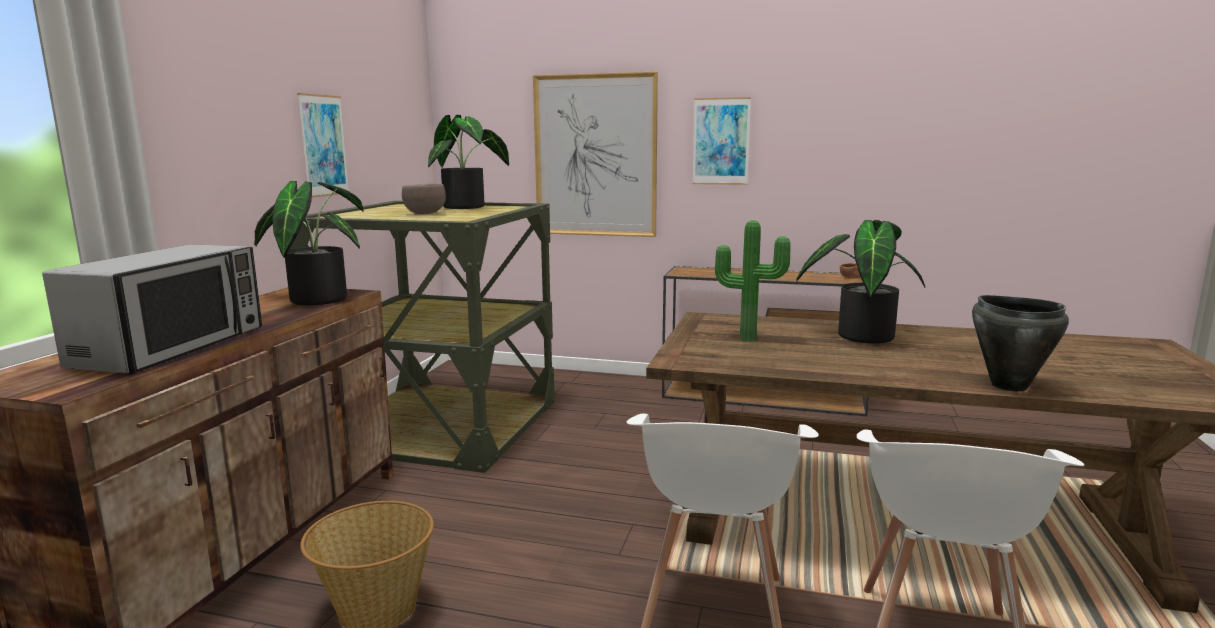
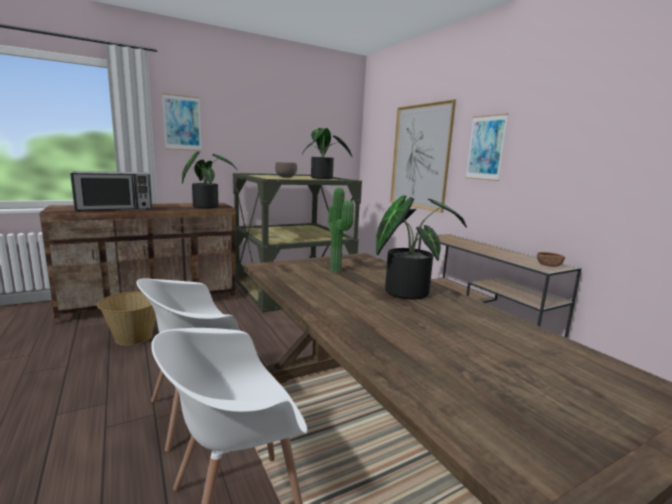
camera: 45 degrees right, 0 degrees up
picture [297,93,350,198] -> picture moved to [162,93,202,151]
black cooking pot [972,295,1069,391] -> none

